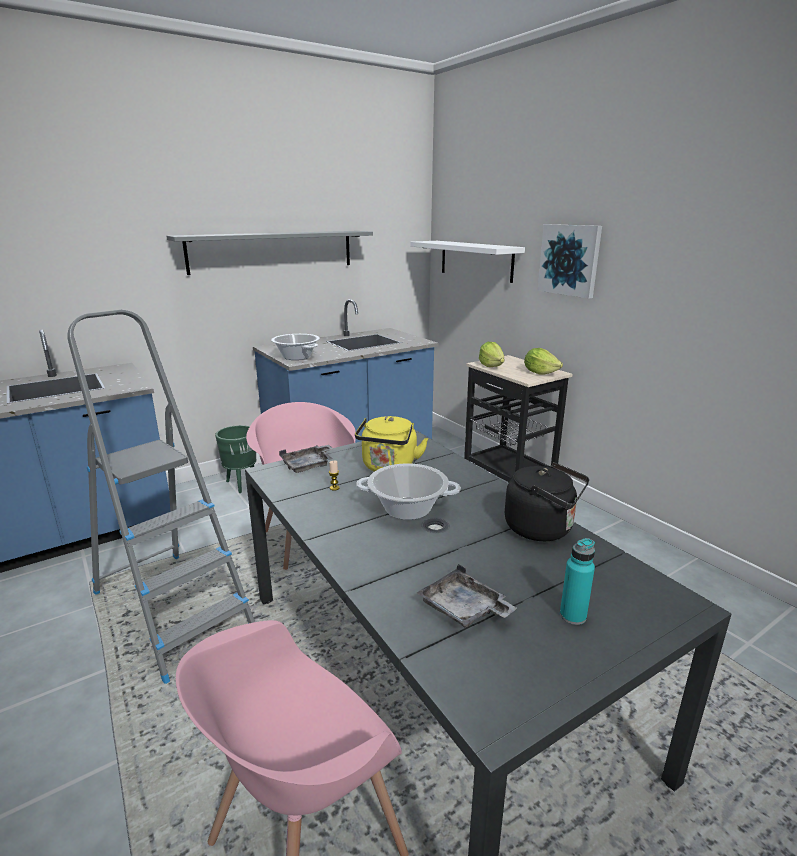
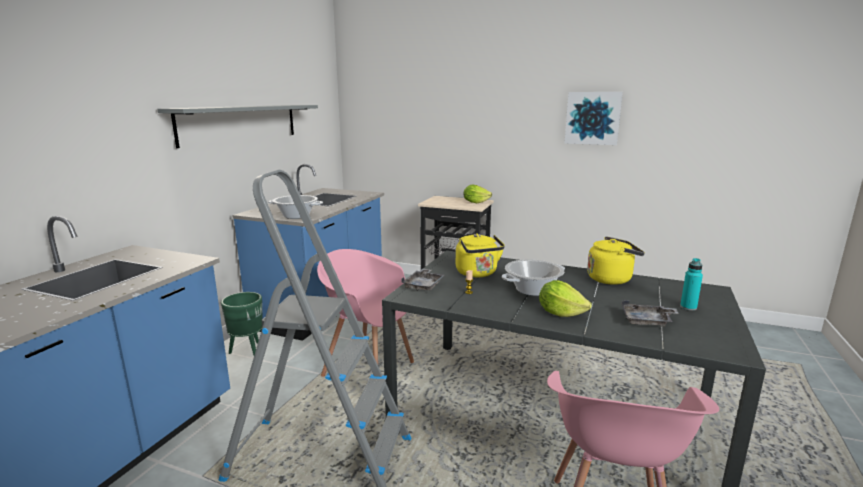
camera: 35 degrees left, 5 degrees down
white shelf [411,241,525,283] -> none
lettuce [479,342,505,367] -> lettuce moved to [539,280,592,317]
black kettle [505,462,589,541] -> yellow kettle [587,236,645,285]
picture [537,224,602,299] -> picture moved to [564,92,623,145]

